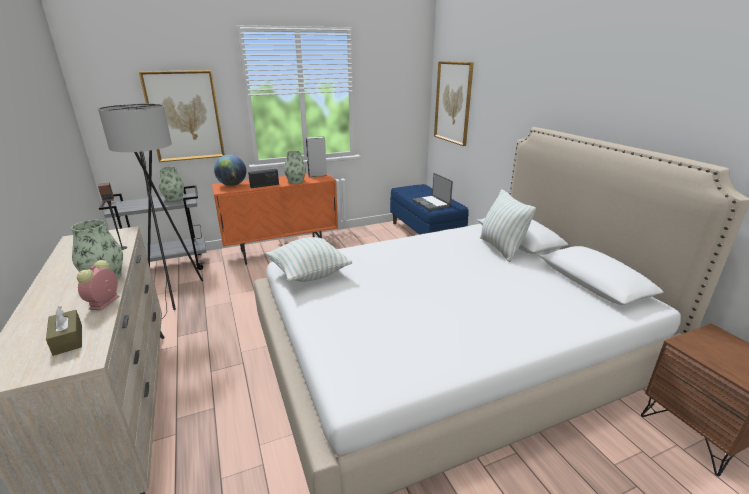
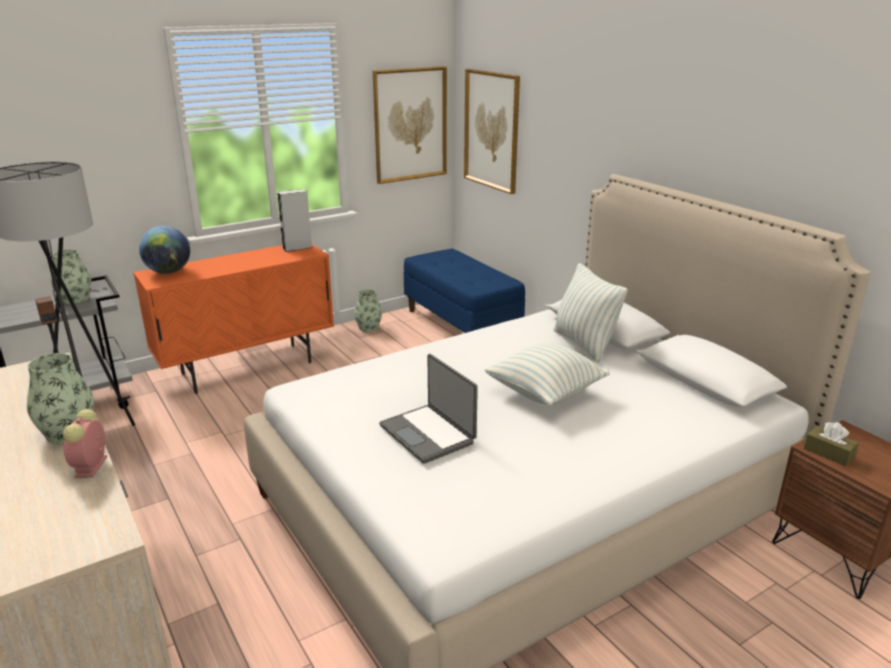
camera: 10 degrees left, 0 degrees up
brown tissue box [46,306,82,356] -> brown tissue box moved to [804,422,859,466]
picture [139,70,225,162] -> picture moved to [373,66,447,184]
radio [248,169,279,188] -> none
pillow [266,237,352,282] -> pillow moved to [484,342,609,405]
vase [284,151,306,184] -> vase moved to [354,290,382,332]
laptop [412,173,453,210] -> laptop moved to [379,354,478,464]

